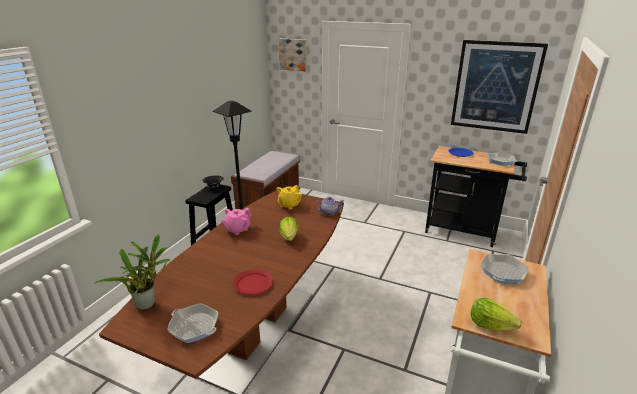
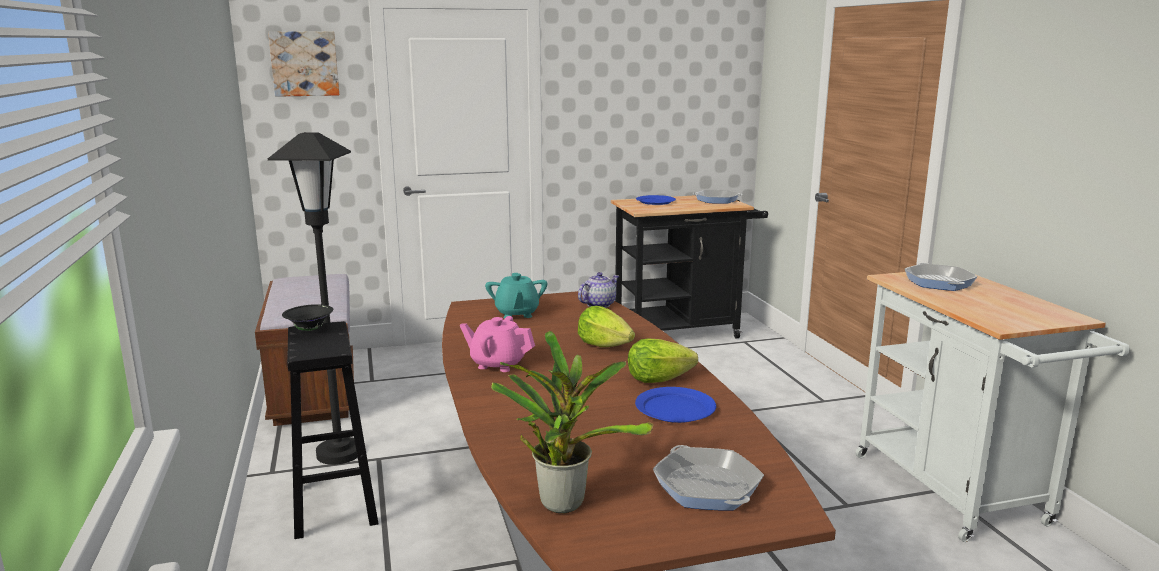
camera: 40 degrees left, 10 degrees down
frying pan [167,303,219,343] -> frying pan turned 105 degrees counterclockwise [653,445,764,511]
pink teapot [221,208,252,235] -> pink teapot turned 105 degrees clockwise [460,316,535,372]
red plate [233,269,273,295] -> blue plate [635,387,716,423]
yellow teapot [276,185,302,209] -> turquoise teapot [485,273,548,318]
picture [451,40,548,134] -> none
lettuce [471,298,522,331] -> lettuce moved to [628,338,698,383]

